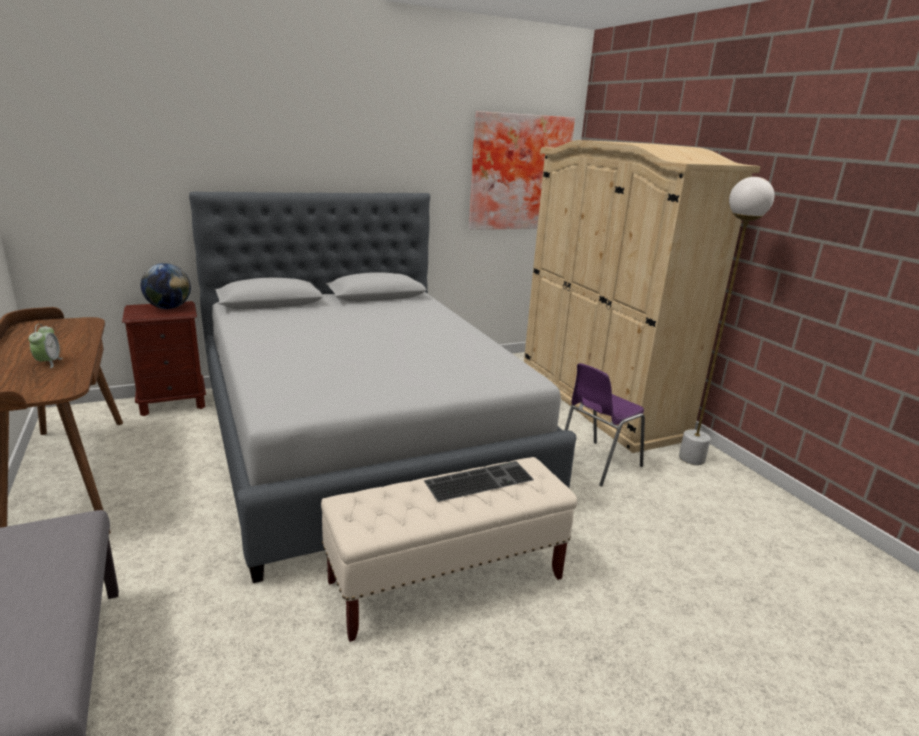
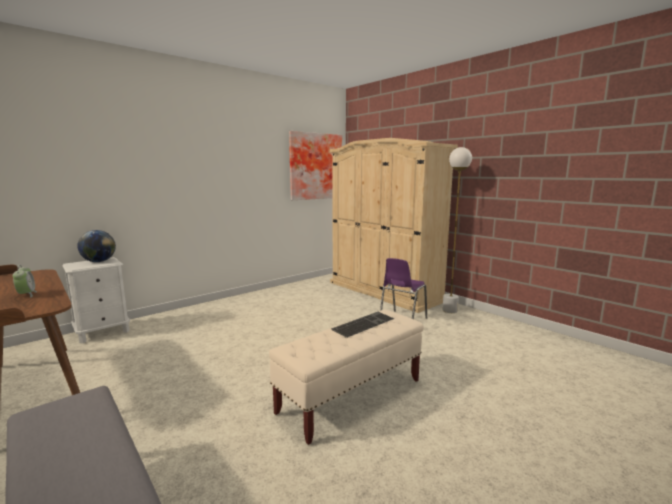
camera: 15 degrees left, 10 degrees down
brown nightstand [122,301,206,416] -> white nightstand [62,257,130,343]
grey bed [189,192,577,583] -> none

